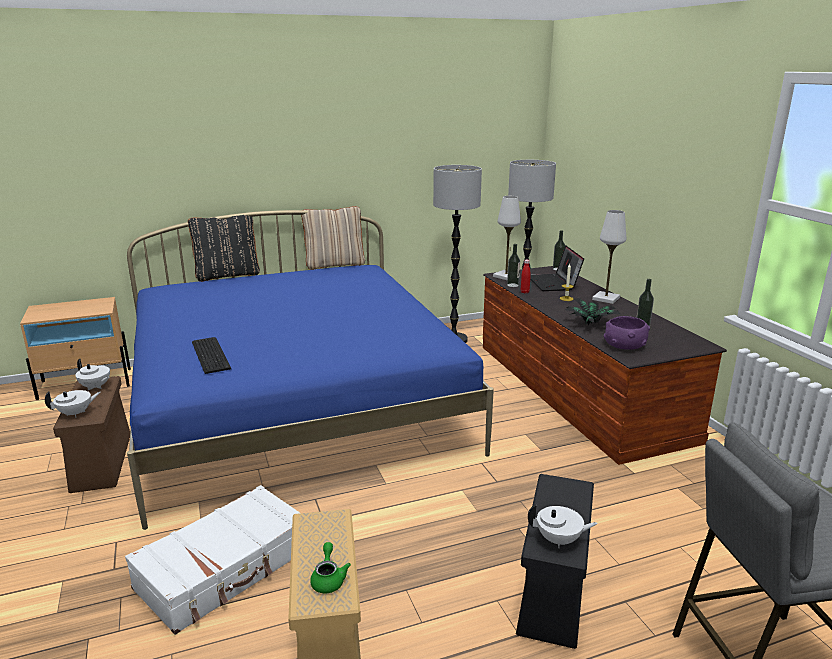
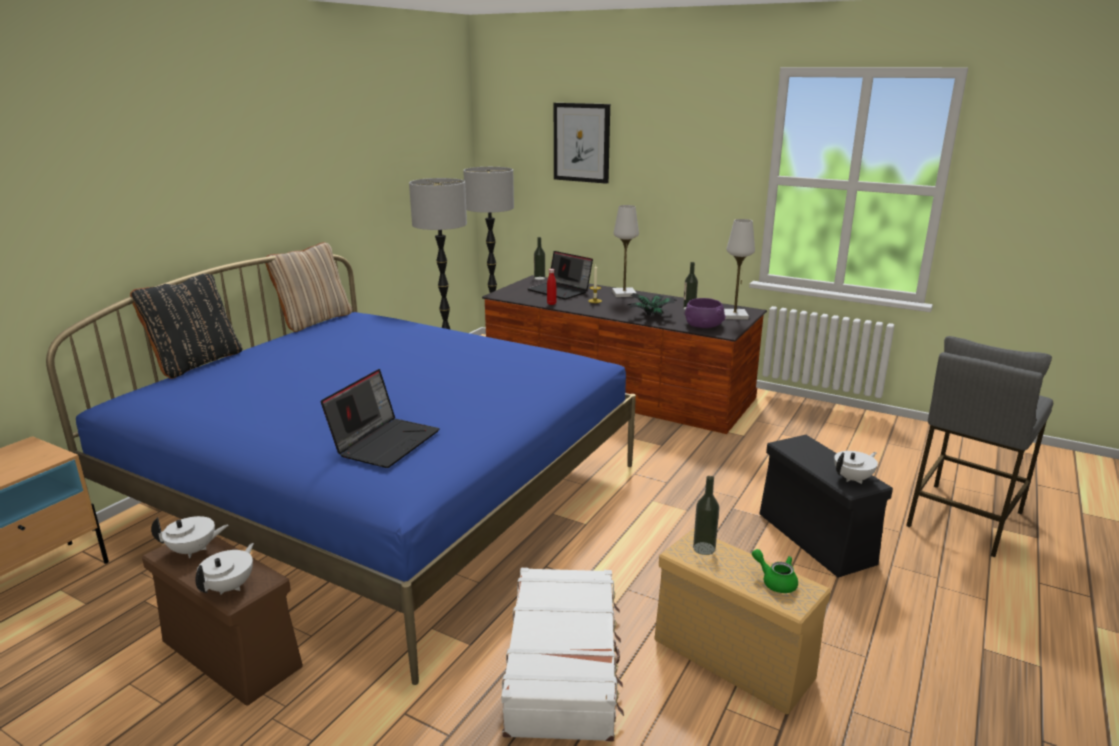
camera: 40 degrees left, 0 degrees up
keyboard [192,337,232,374] -> laptop [321,369,439,468]
white table lamp [493,196,521,280] -> white table lamp moved to [724,219,755,320]
bottle [507,244,520,287] -> bottle moved to [693,476,719,555]
none -> picture [554,103,610,184]

